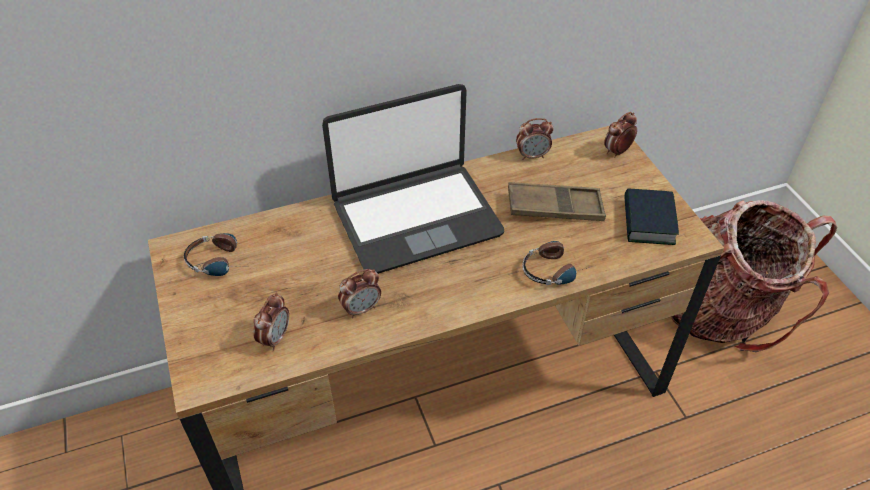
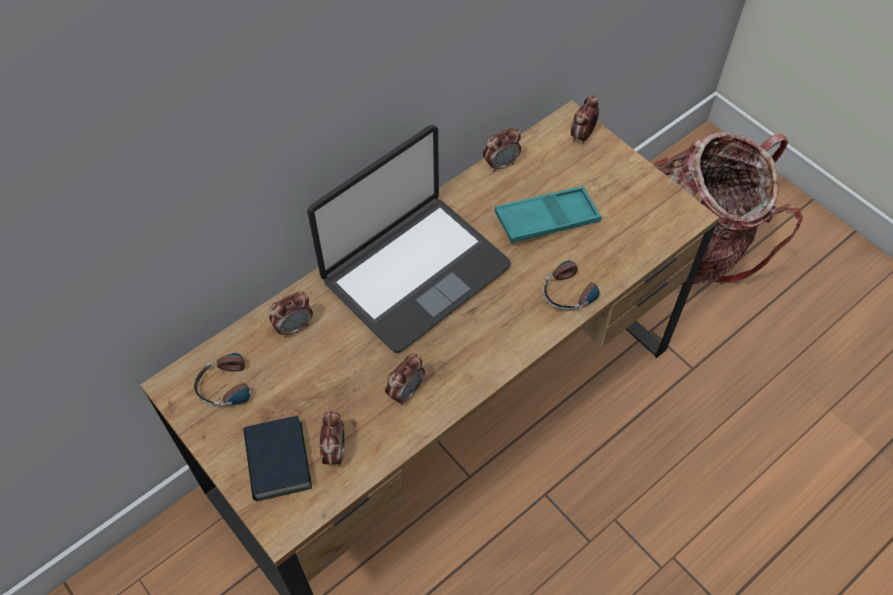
camera: 20 degrees left, 10 degrees up
brown tray [508,182,606,221] -> turquoise tray [495,186,601,243]
book [624,188,679,245] -> book moved to [244,416,312,501]
none -> alarm clock [269,291,313,338]

